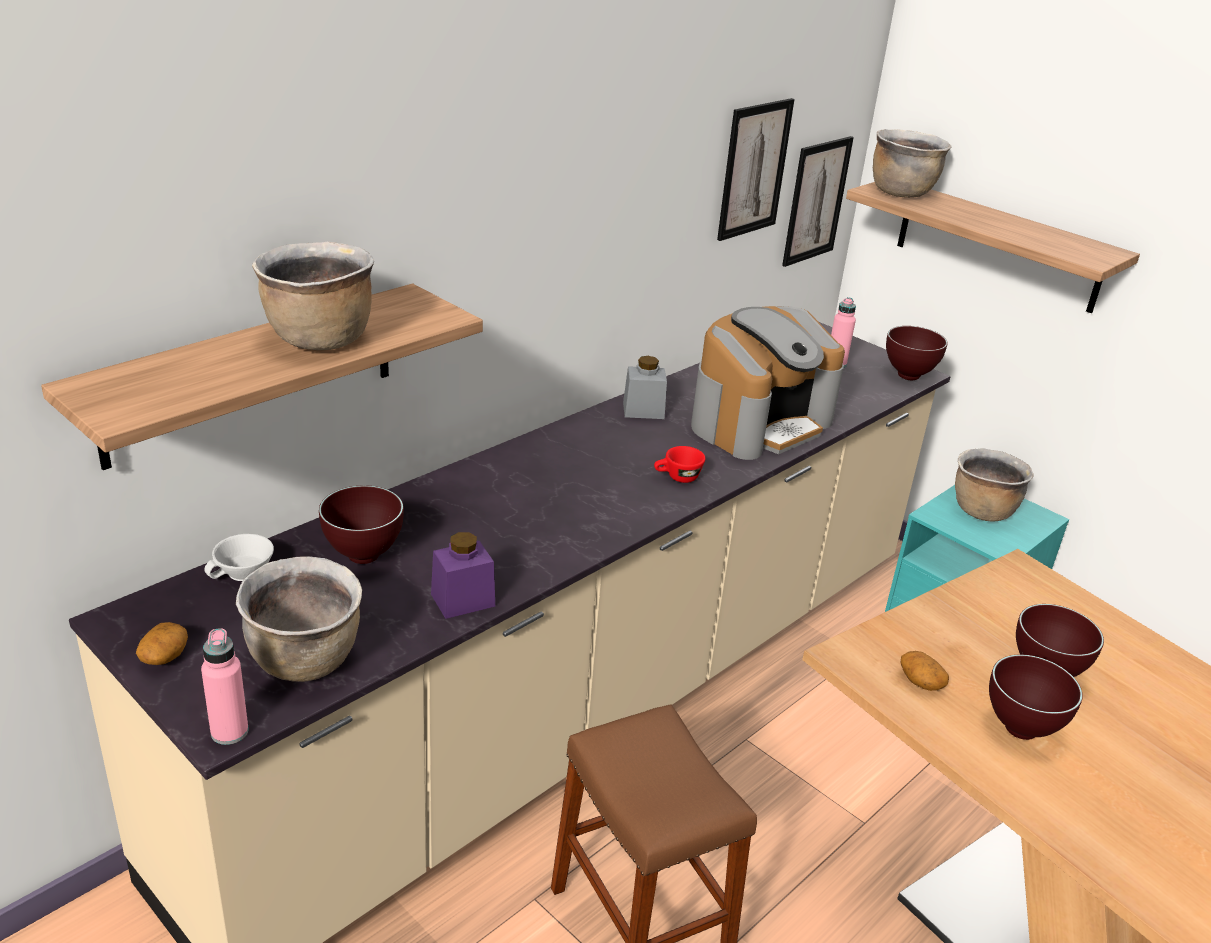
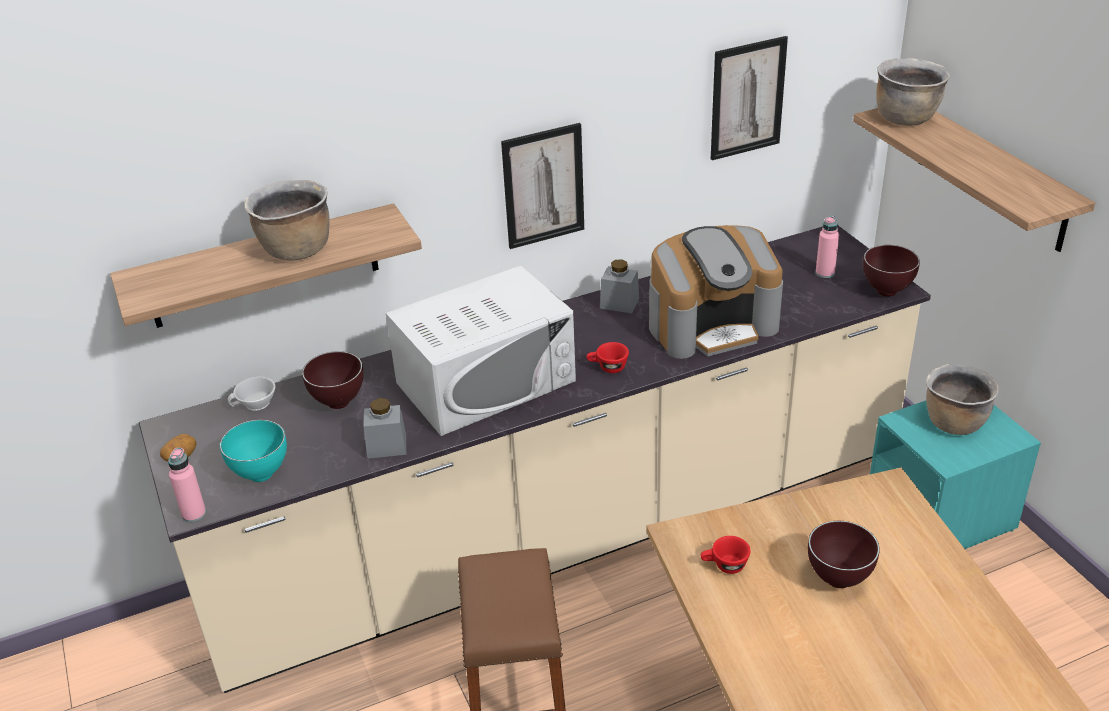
camera: 25 degrees right, 5 degrees up
brown cooking pot [236,556,362,682] -> turquoise bowl [220,419,287,482]
purple jar [431,532,495,619] -> grey jar [363,398,406,459]
picture [782,136,854,267] -> picture moved to [501,123,584,249]
potato [901,651,949,691] -> red cup [701,536,751,574]
brown bowl [989,655,1083,740] -> none
none -> white microwave [386,265,576,436]

